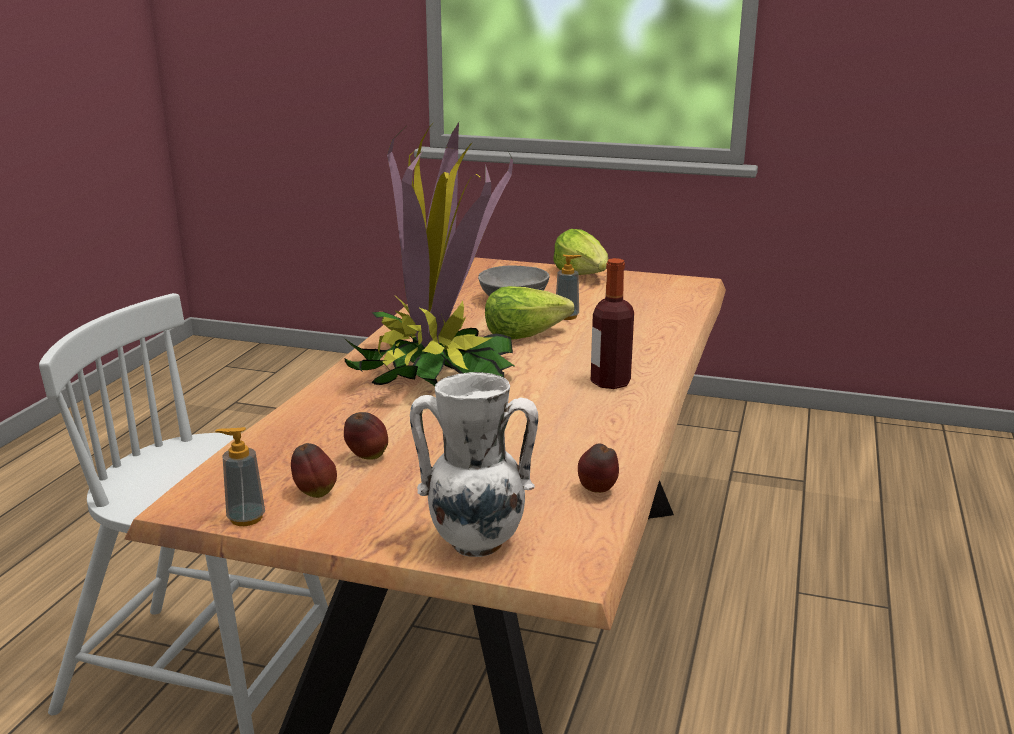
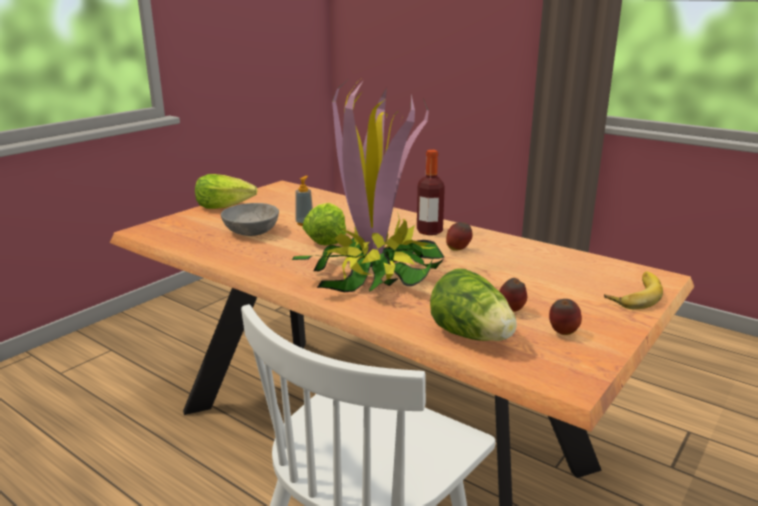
camera: 70 degrees left, 0 degrees up
soap dispenser [215,427,265,526] -> none
white vase [410,372,538,557] -> banana [604,272,663,309]
apple [578,443,619,493] -> apple moved to [446,222,472,251]
none -> lettuce [430,269,517,341]

